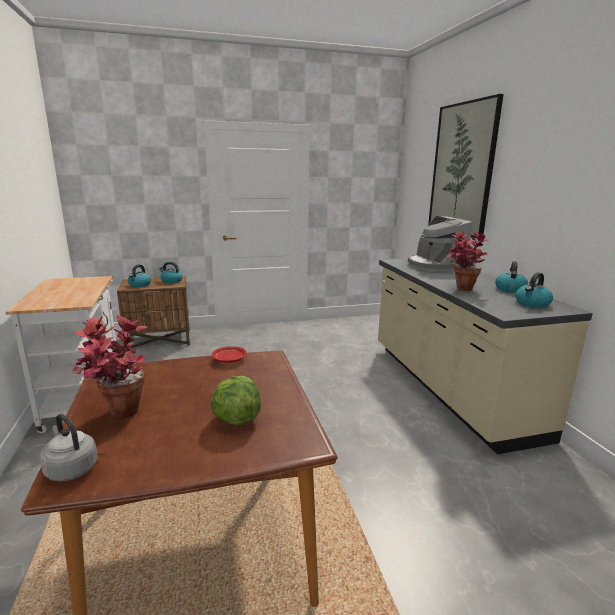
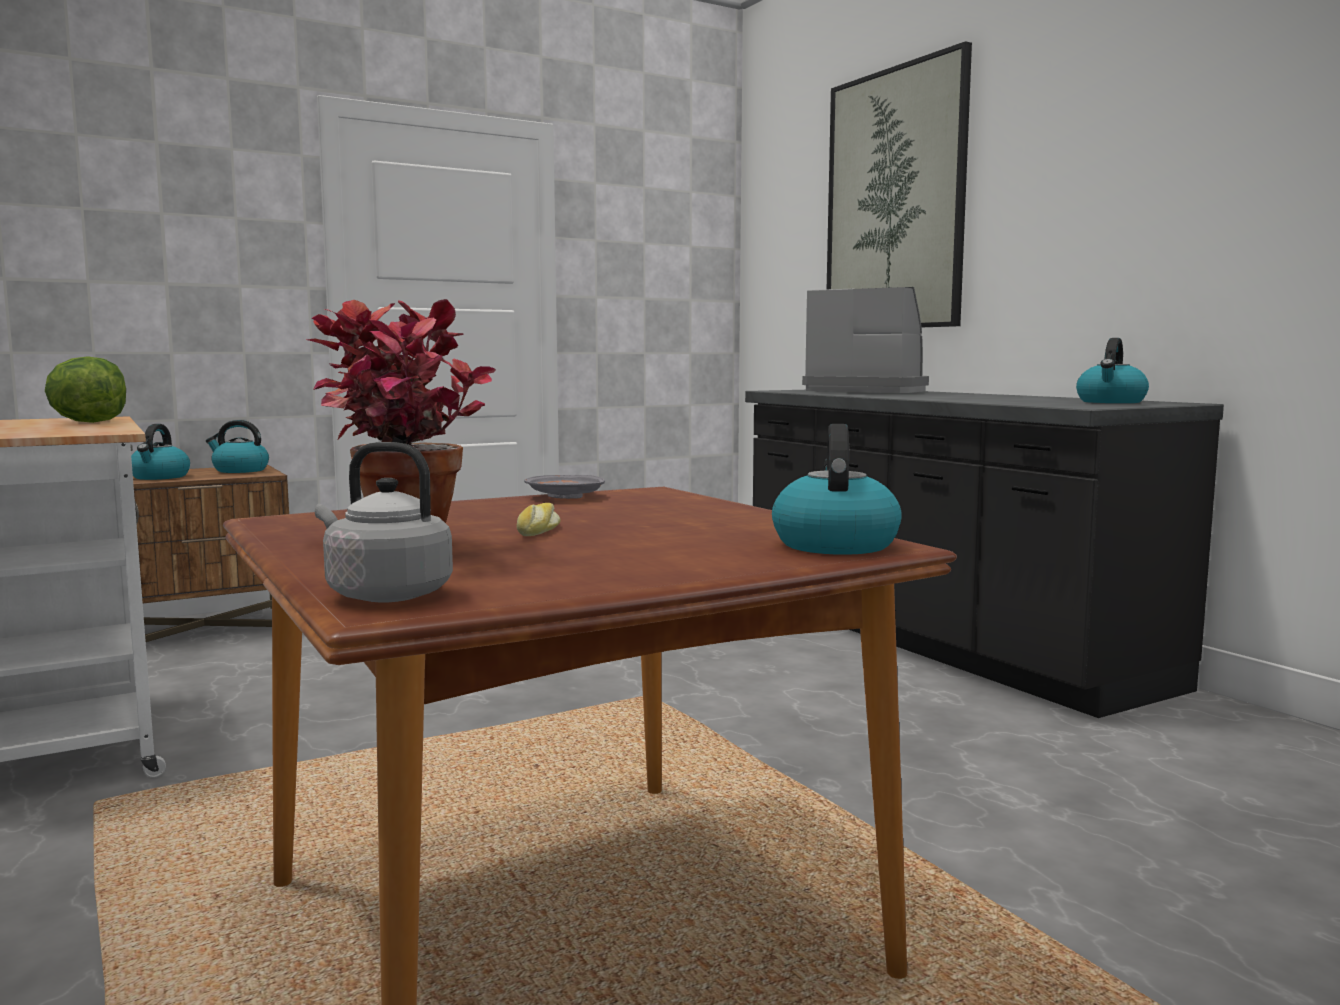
camera: 15 degrees left, 10 degrees down
lettuce [211,376,261,426] -> lettuce moved to [45,356,126,423]
red plate [212,346,246,363] -> grey plate [524,475,605,499]
beige counter [378,258,593,454] -> black counter [745,390,1224,718]
coffee machine [408,216,473,271] -> coffee machine turned 150 degrees clockwise [802,287,929,393]
potted plant [446,231,489,291] -> none
kettle [495,261,528,293] -> kettle moved to [772,424,902,555]
none -> bread [517,503,560,536]

